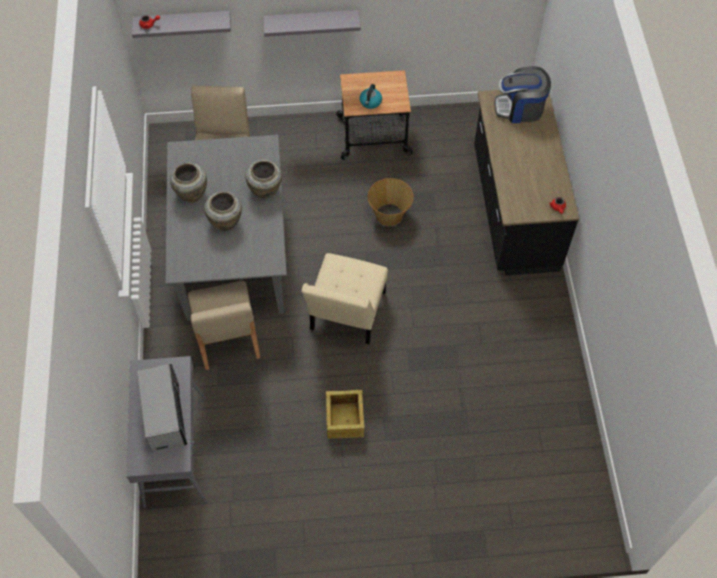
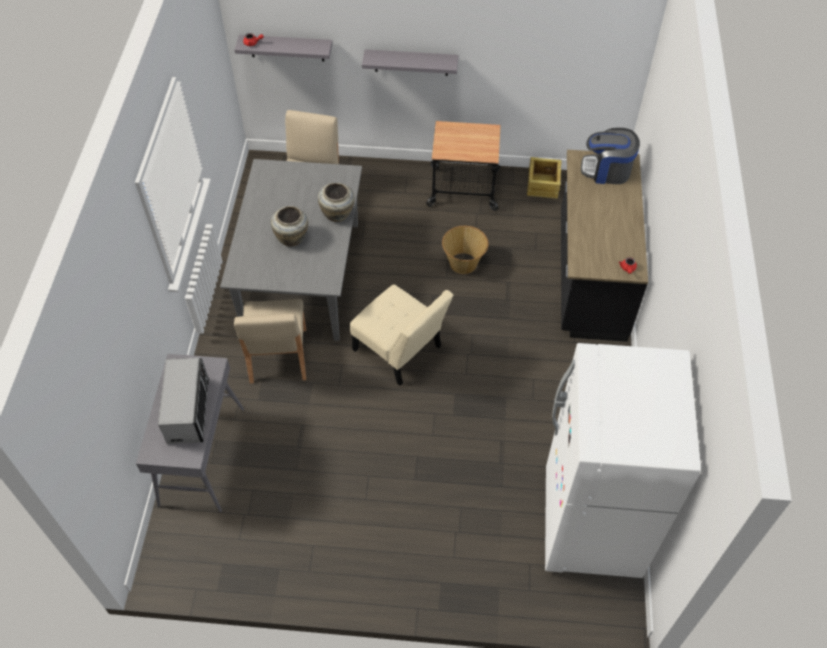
camera: 10 degrees right, 5 degrees down
beige vase [170,163,207,202] -> none
beige chair [302,253,388,344] -> beige chair turned 75 degrees counterclockwise [350,285,453,386]
crate [325,390,365,439] -> crate moved to [527,157,562,199]
kettle [360,84,382,109] -> none
none -> white fridge [545,343,701,578]

